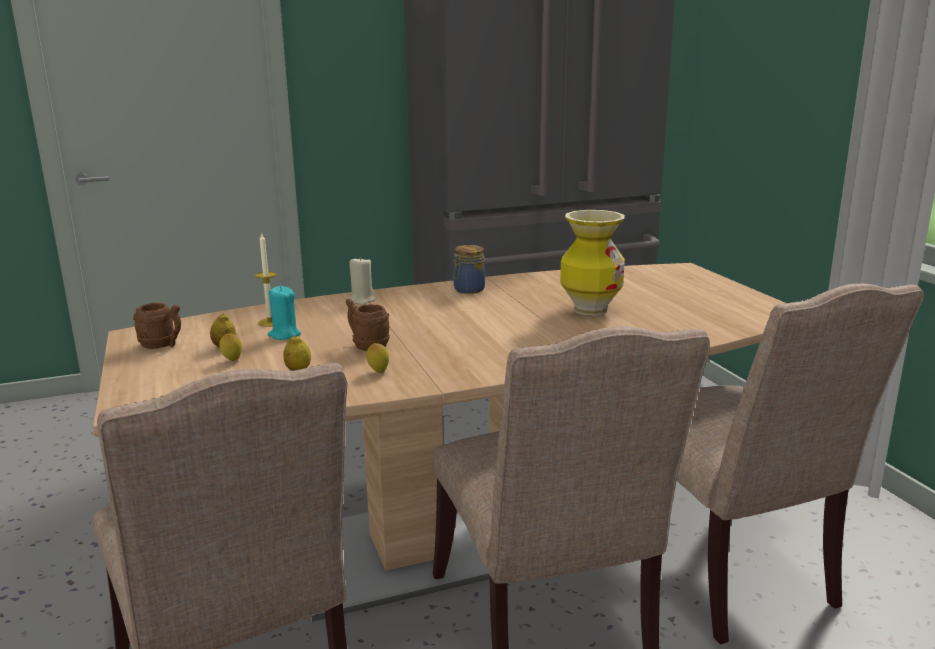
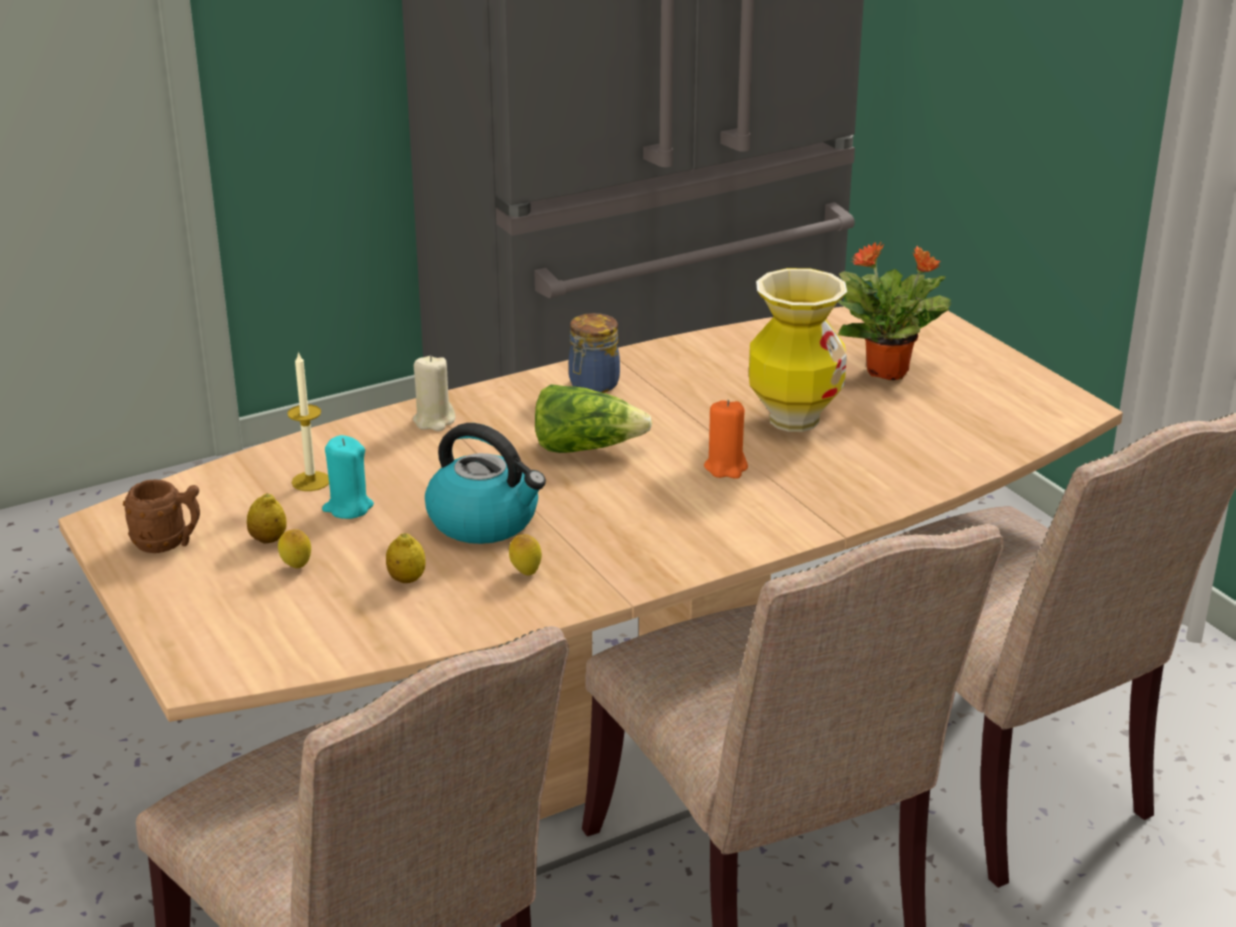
camera: 10 degrees left, 10 degrees up
brown mug [346,299,390,351] -> kettle [425,423,546,544]
none -> lettuce [535,384,653,453]
none -> orange candle [704,400,748,479]
none -> potted plant [838,242,952,380]

